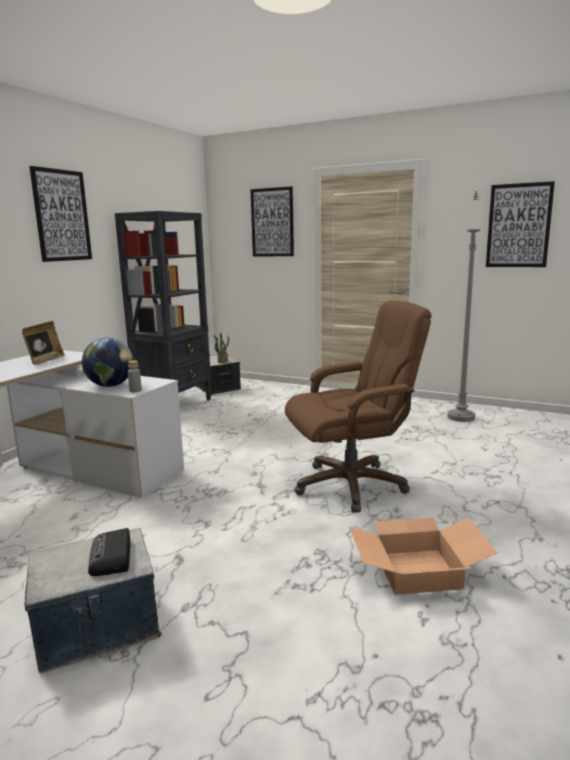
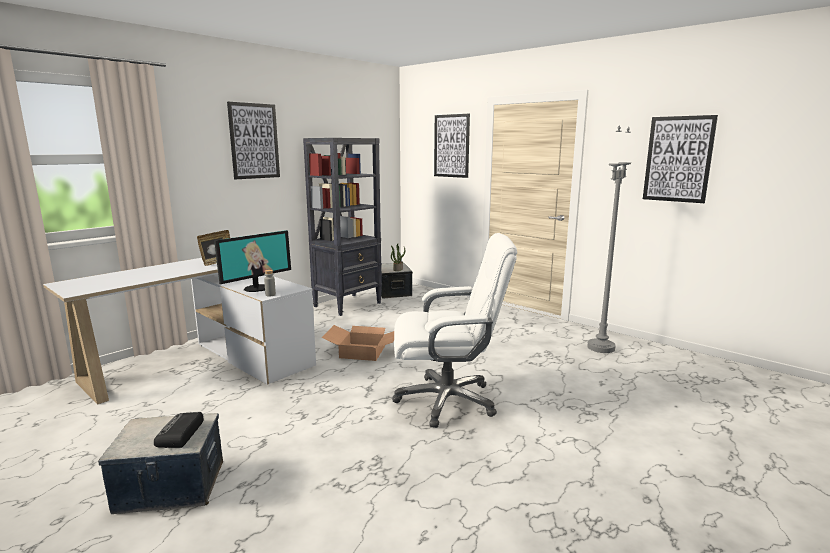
camera: 15 degrees right, 0 degrees up
globe [82,338,133,387] -> monitor [214,230,291,292]
brown office chair [285,301,432,512] -> white office chair [393,233,517,428]
cardboard box [349,517,498,595] -> cardboard box moved to [322,325,394,361]

